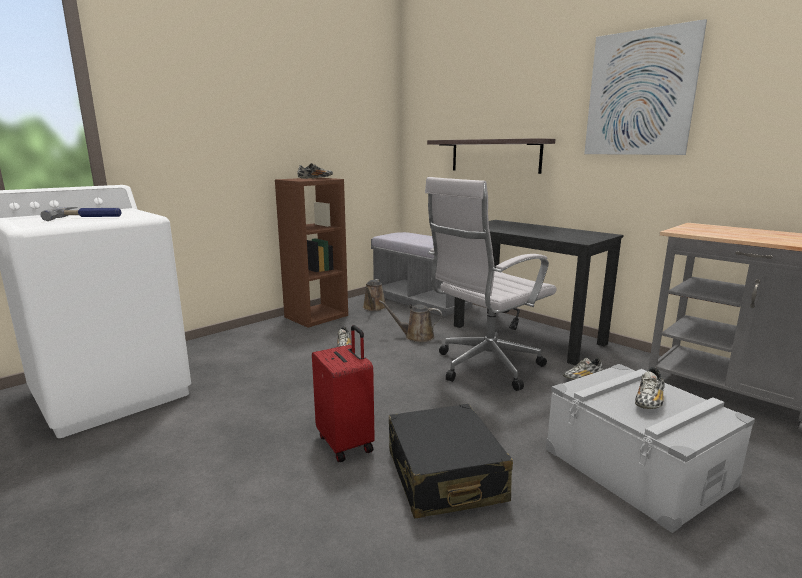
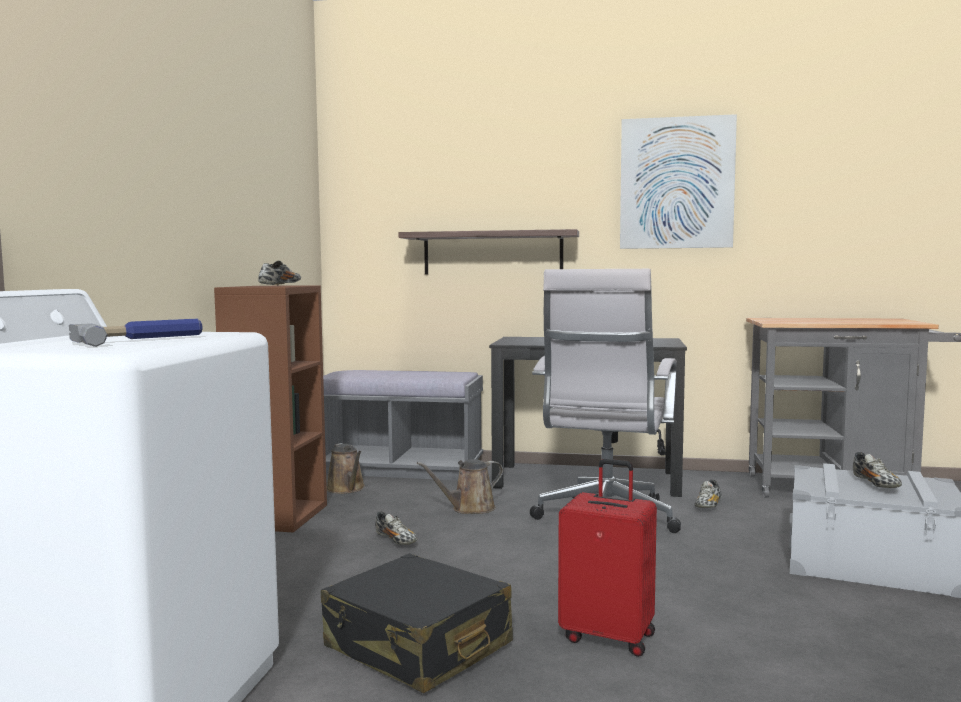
camera: 35 degrees left, 10 degrees down
black suitcase [389,404,513,519] -> black suitcase moved to [321,553,513,693]

